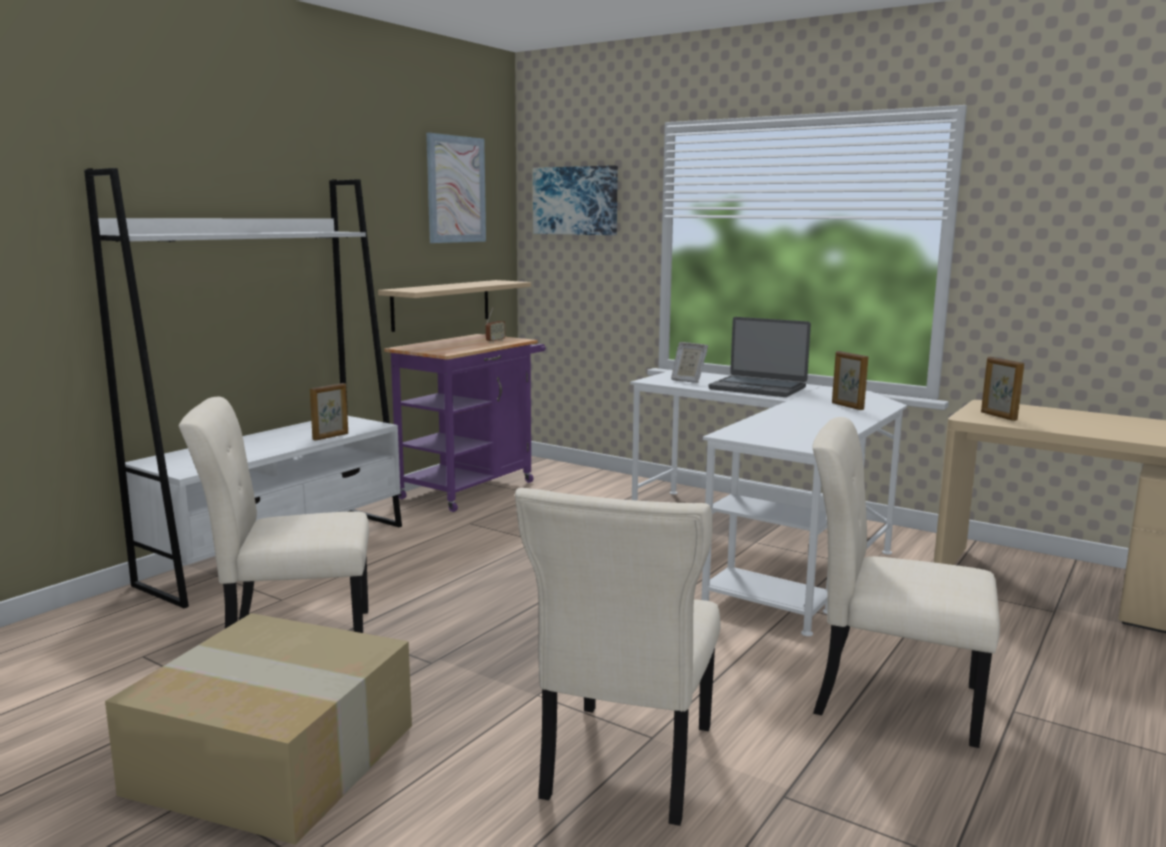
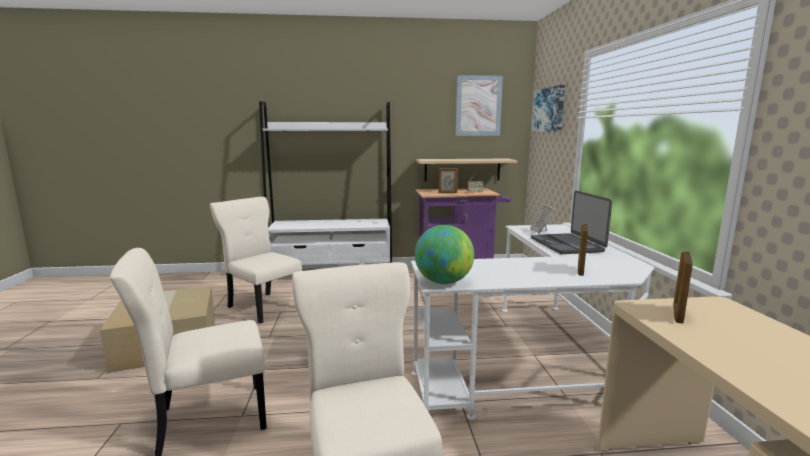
camera: 50 degrees right, 0 degrees up
picture frame [310,383,348,441] -> picture frame moved to [439,168,458,193]
none -> globe [415,225,474,284]

